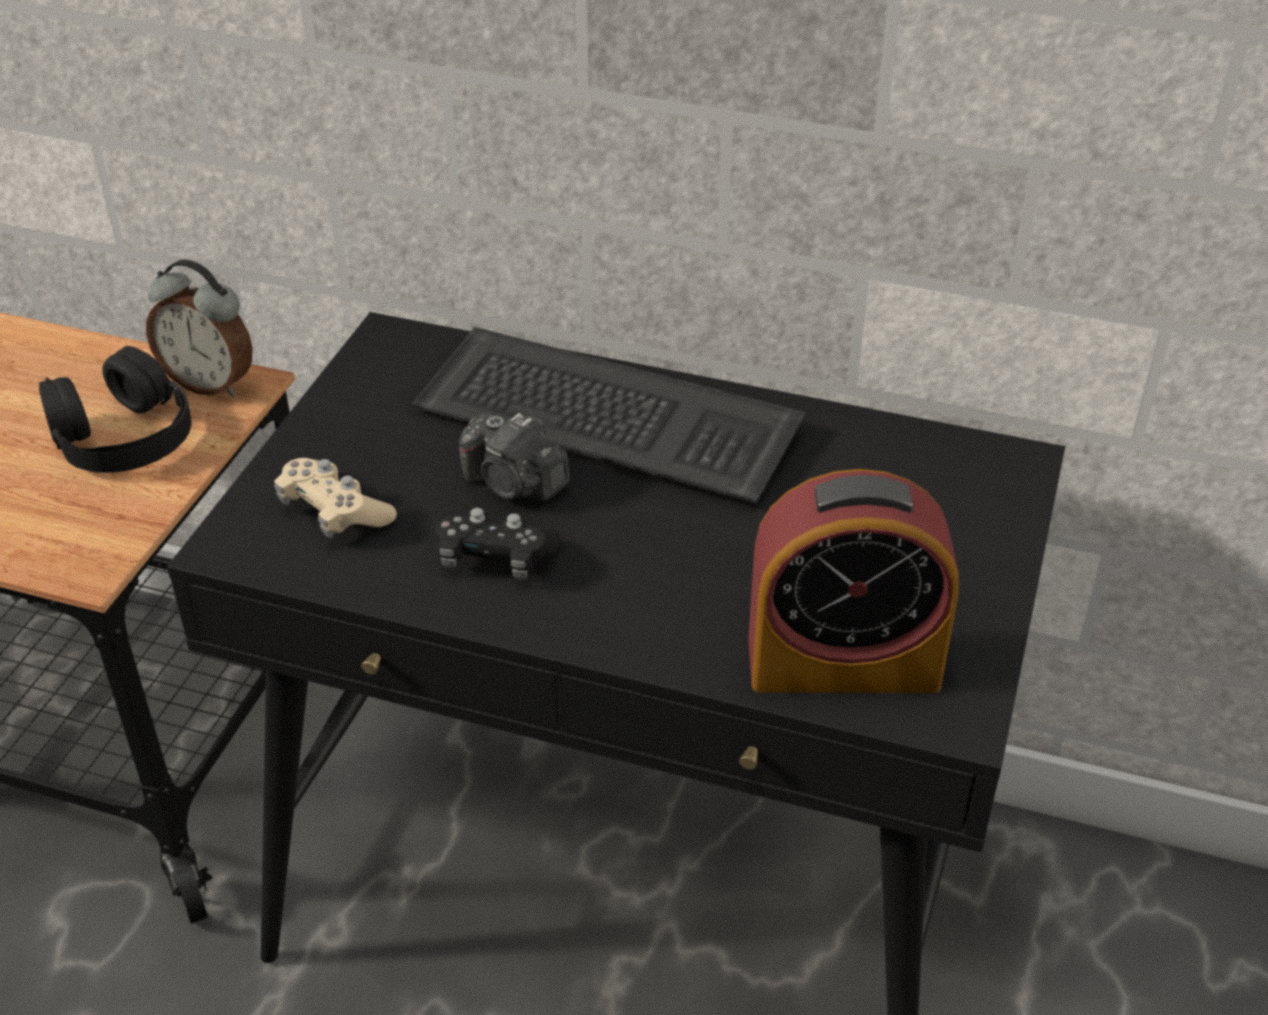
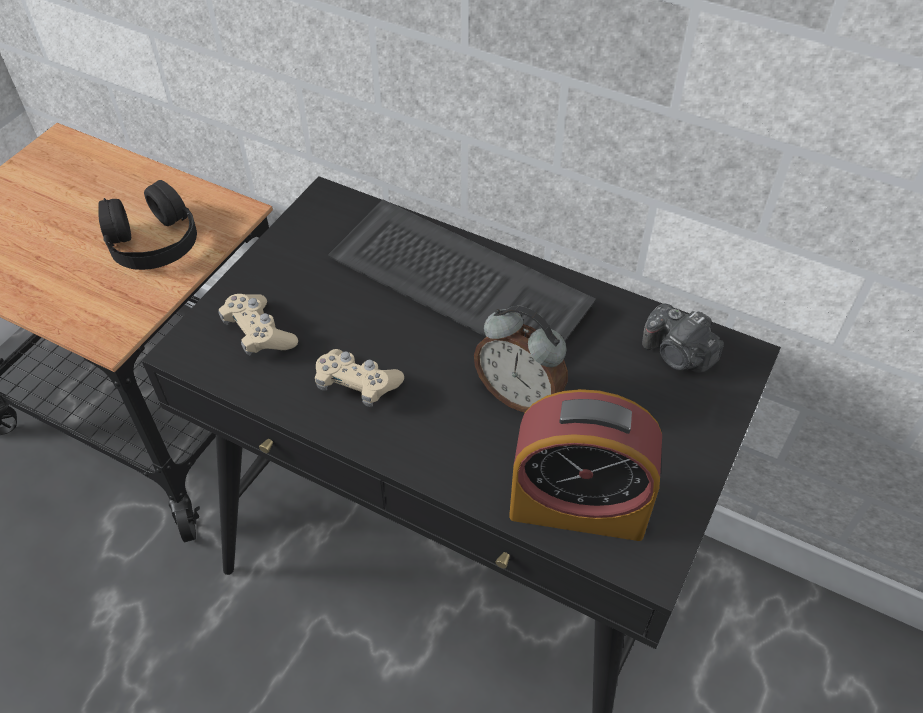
camera: 10 degrees right, 10 degrees up
alarm clock [146,260,253,397] -> alarm clock moved to [474,306,568,412]
black game controller [436,508,562,579] -> beige game controller [315,349,404,407]
camera [459,413,569,501] -> camera moved to [642,303,724,373]

